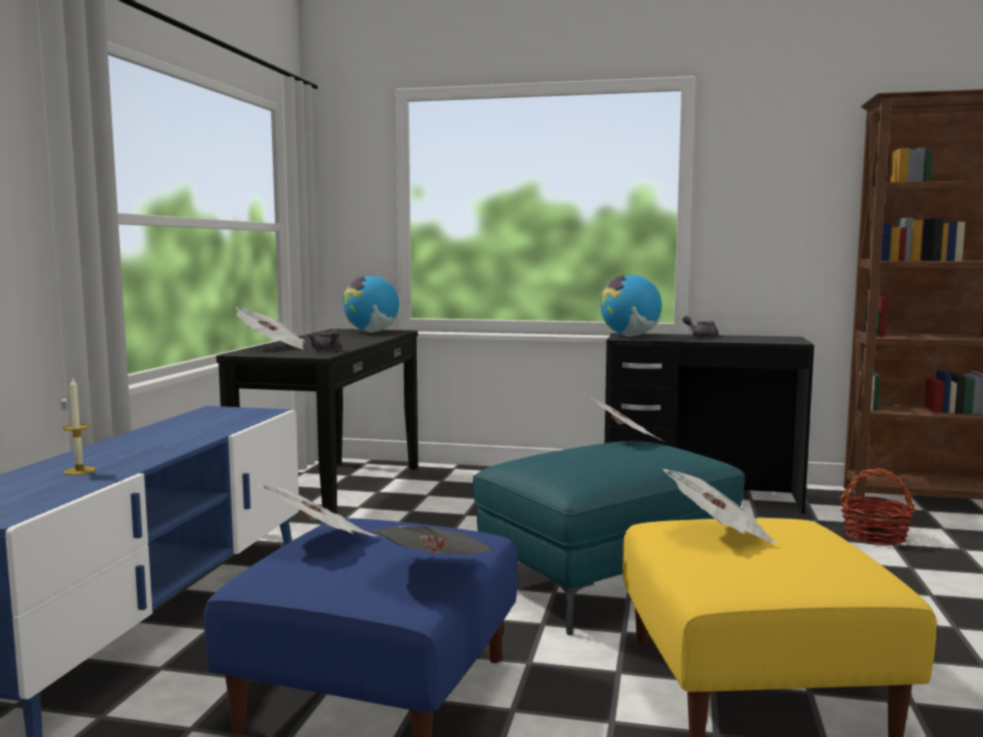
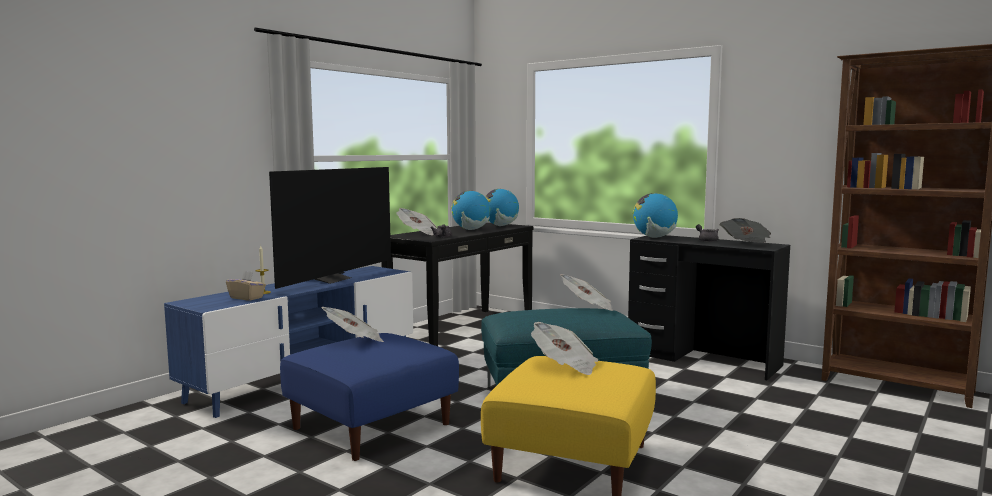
camera: 25 degrees right, 0 degrees up
newspaper [369,526,493,555] -> newspaper moved to [720,218,771,243]
basket [839,468,915,545] -> none
none -> beige tissue box [226,271,266,301]
none -> television [269,167,391,289]
none -> globe [451,191,490,230]

